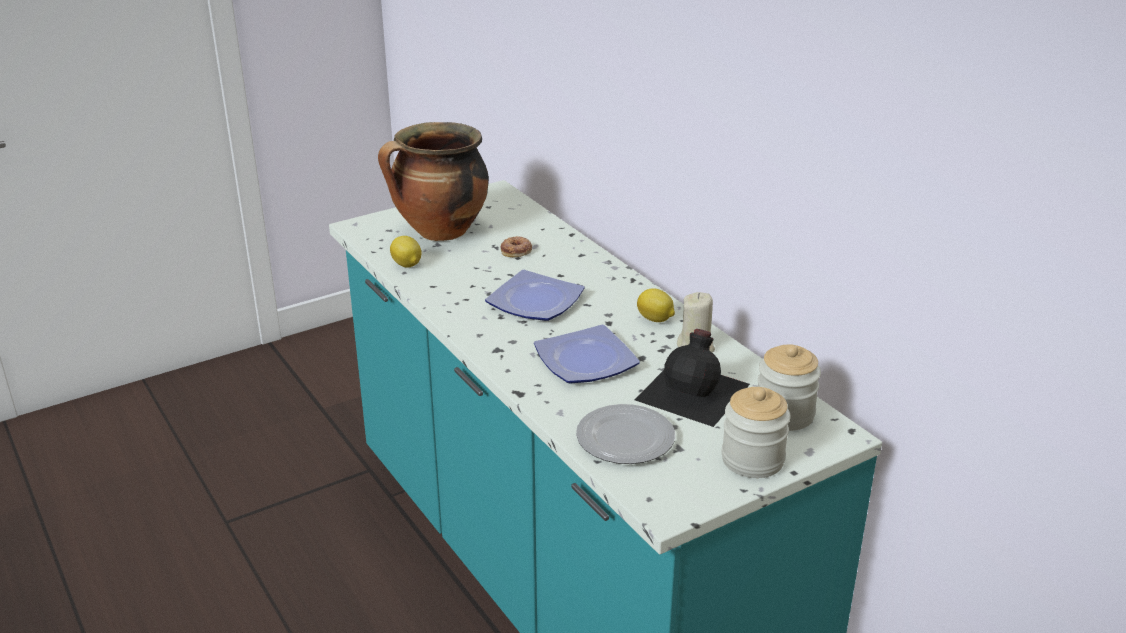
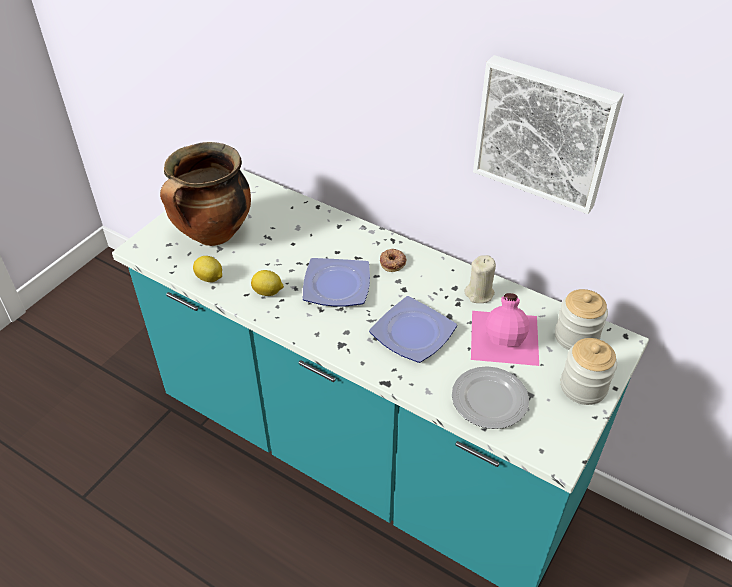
camera: 25 degrees left, 15 degrees up
donut [500,236,532,257] -> donut moved to [380,249,407,272]
black bottle [635,329,750,427] -> pink bottle [471,293,539,366]
lemon [637,288,675,322] -> lemon moved to [251,270,284,296]
none -> picture [473,55,624,214]

